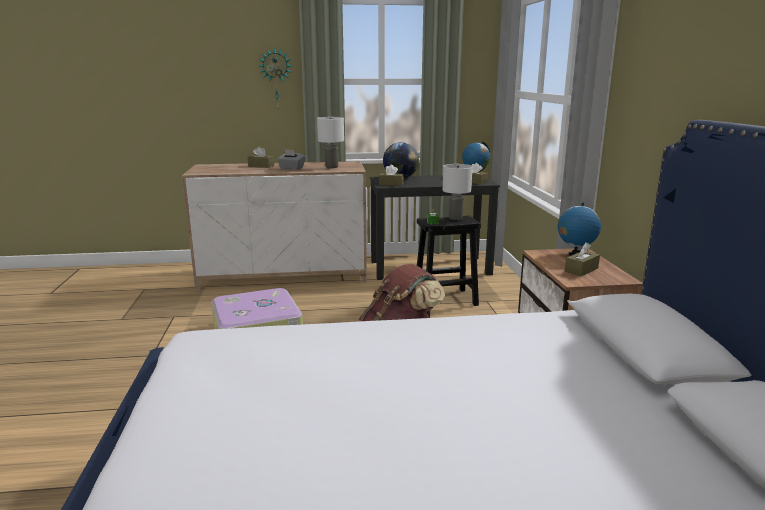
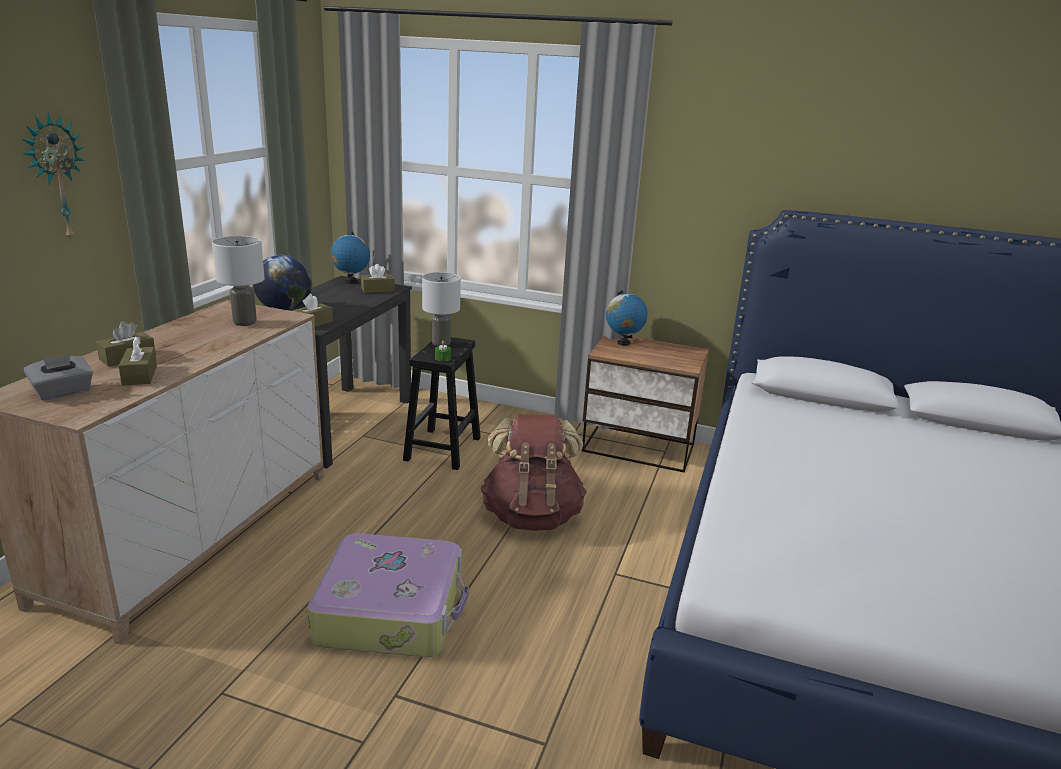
camera: 65 degrees left, 5 degrees up
grey tissue box [277,149,305,170] -> grey tissue box moved to [24,354,93,401]
brown tissue box [565,242,600,276] -> brown tissue box moved to [118,336,157,386]

